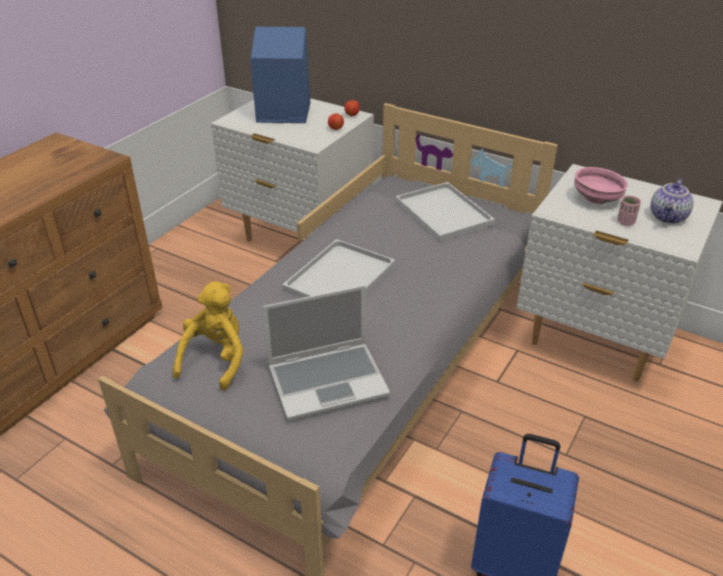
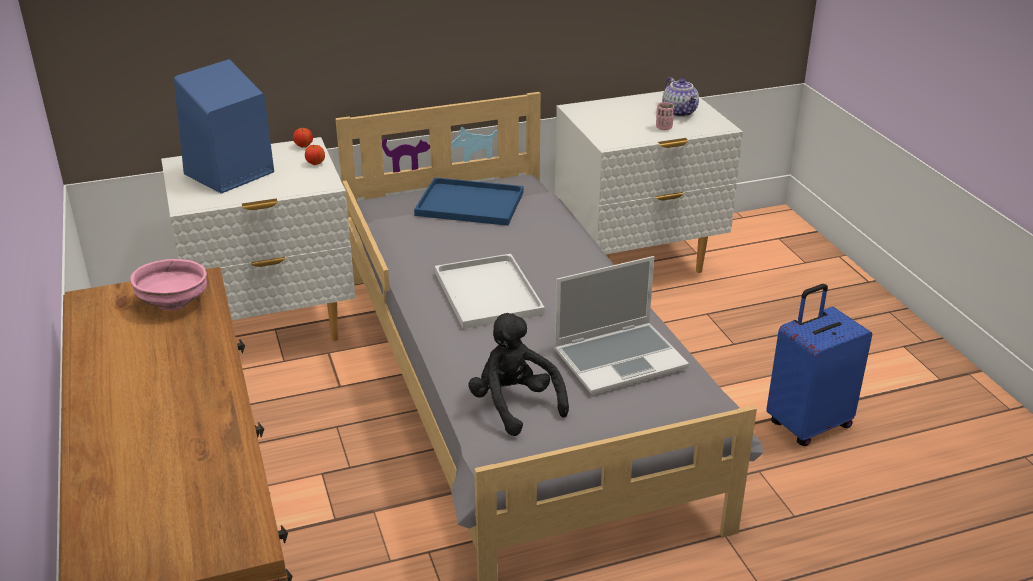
camera: 50 degrees left, 5 degrees down
yellow plush toy [173,282,243,391] -> black plush toy [468,313,569,436]
laptop [263,285,390,421] -> laptop turned 45 degrees clockwise [554,256,689,395]
white tray [395,182,495,242] -> blue tray [414,177,524,226]
pink bowl [574,167,628,205] -> pink bowl moved to [131,259,207,310]

